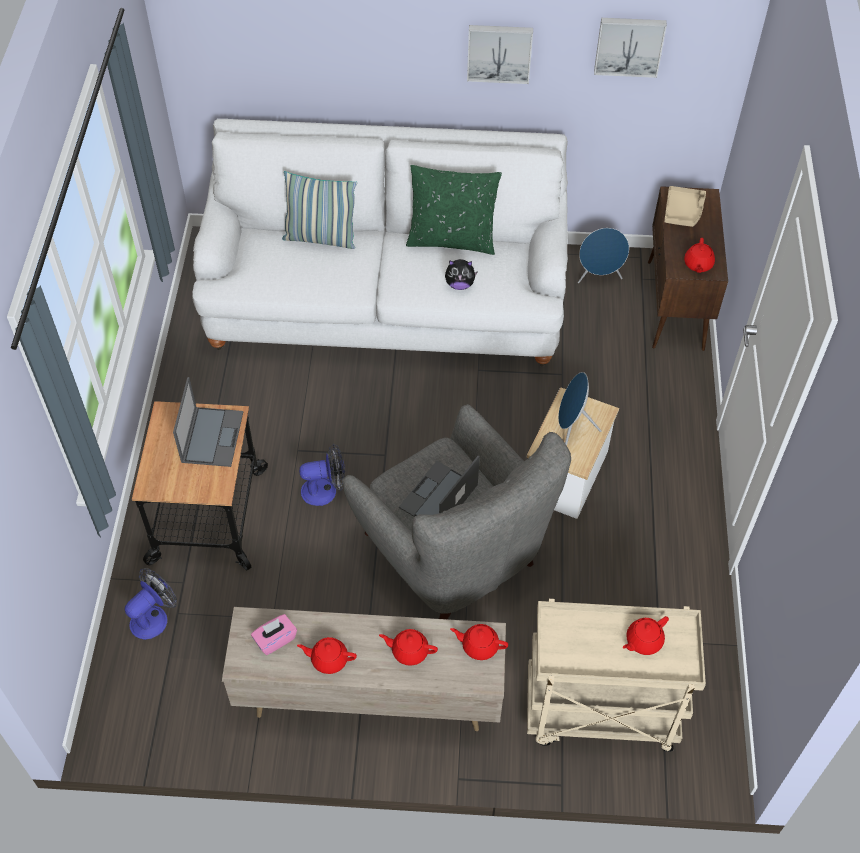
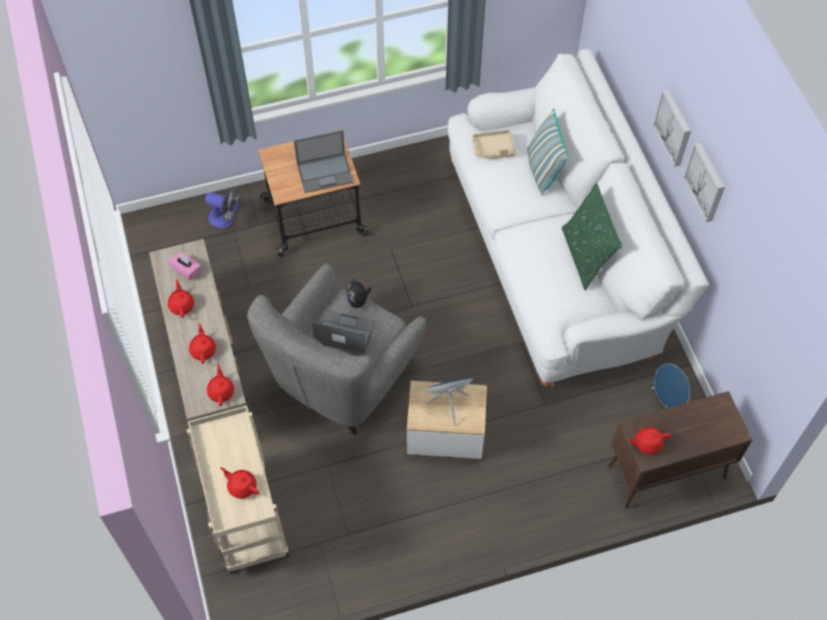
camera: 70 degrees right, 5 degrees up
fan [299,443,345,506] -> none
plush toy [445,259,478,290] -> plush toy moved to [345,278,371,308]
picture [594,18,667,78] -> picture moved to [653,89,691,167]
beige tray [664,186,706,227] -> beige tray moved to [472,130,516,159]

